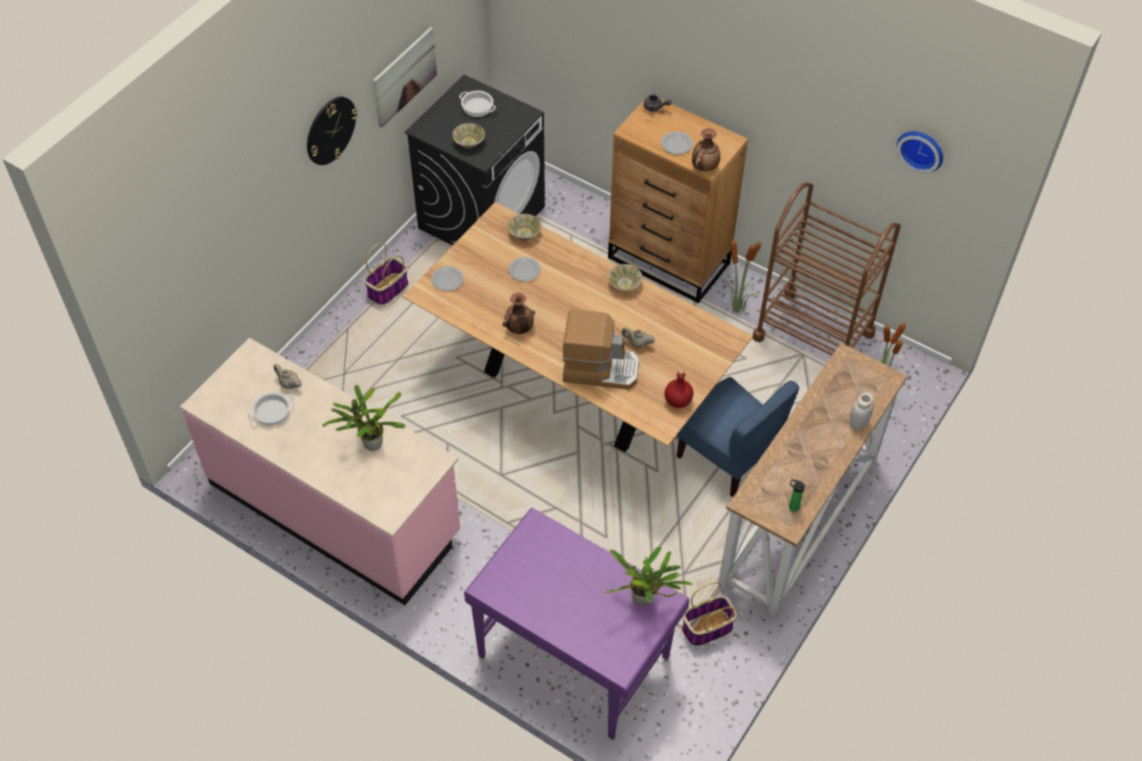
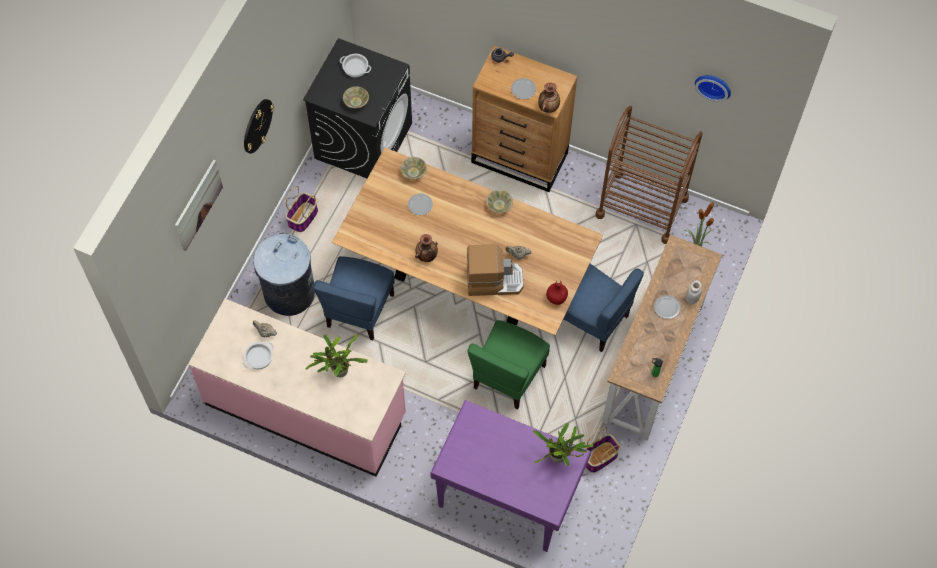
camera: 10 degrees left, 10 degrees up
picture [373,27,437,128] -> picture moved to [175,160,223,251]
plate [431,266,464,291] -> plate moved to [654,295,680,319]
potted plant [719,239,762,313] -> none
none -> grey trash can [253,233,315,316]
none -> blue chair [313,256,395,340]
none -> green chair [467,320,550,410]

